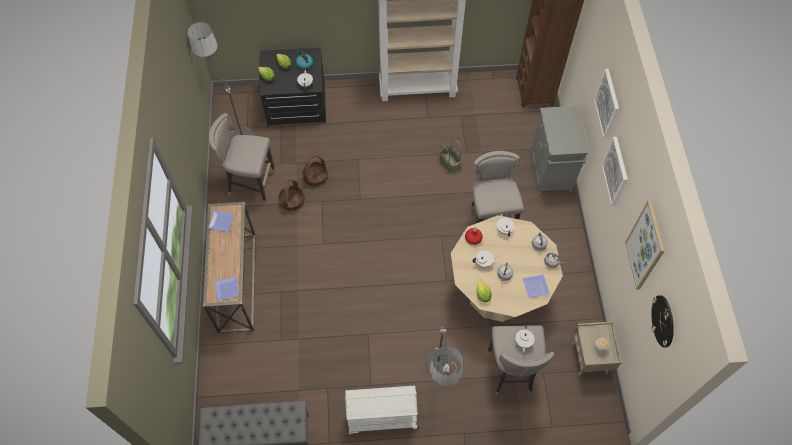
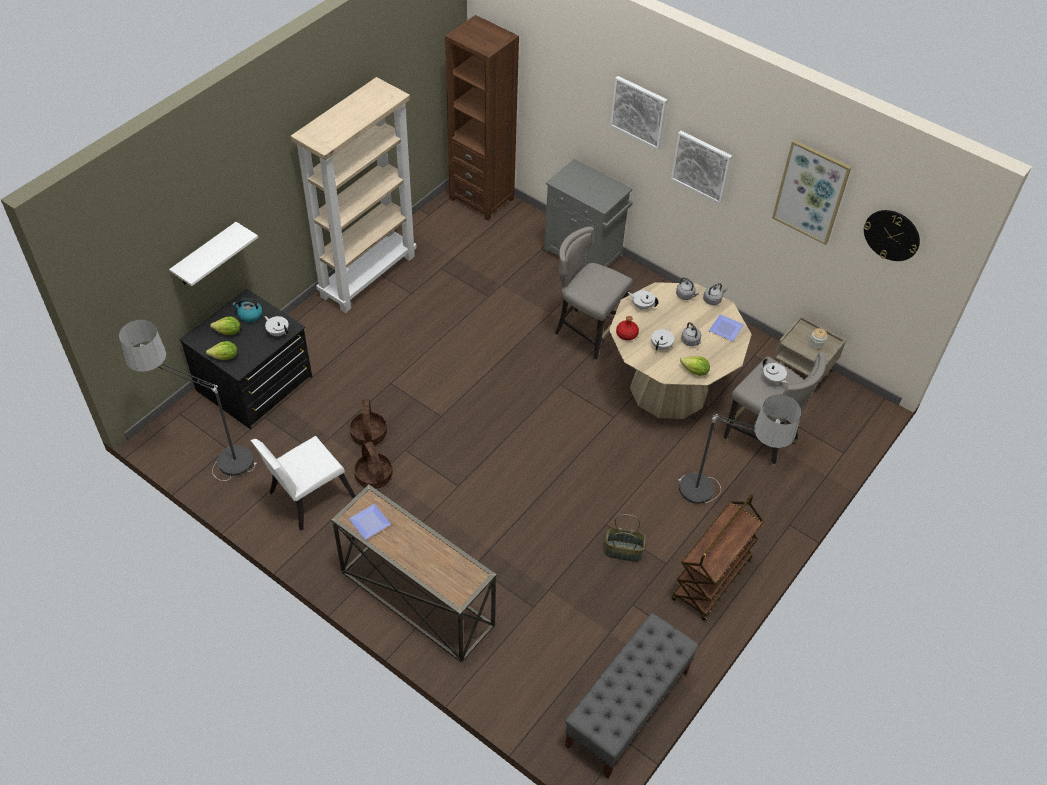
camera: 50 degrees left, 10 degrees down
grey stool [209,113,275,204] -> white chair [251,436,356,531]
plate [215,277,239,301] -> none
white cart [345,386,419,435] -> brown cart [672,495,764,621]
basket [440,139,462,173] -> basket moved to [605,514,646,562]
none -> white shelf [169,222,258,286]

